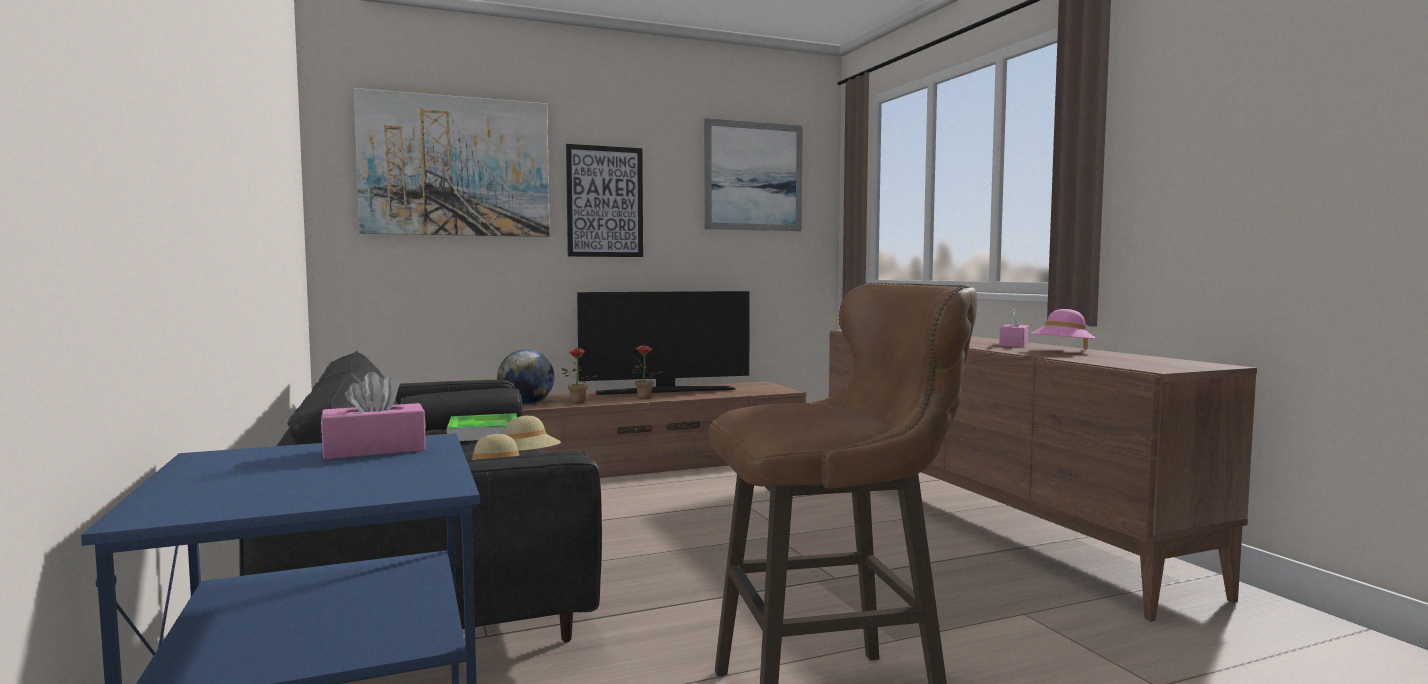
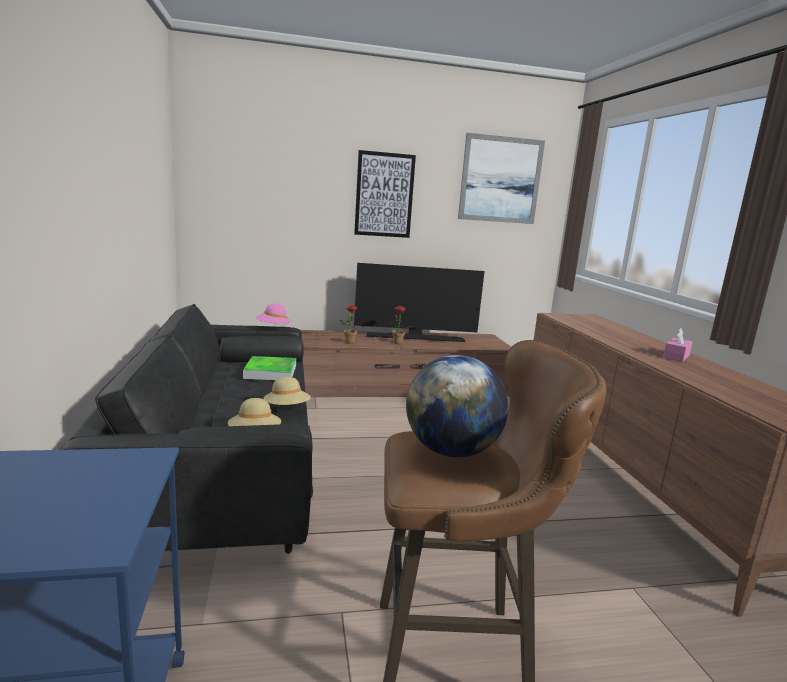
camera: 10 degrees right, 10 degrees up
pink tissue box [321,371,426,459] -> none
picture [354,88,550,237] -> none
globe [497,349,554,405] -> globe moved to [406,355,508,457]
pink hat [1030,309,1097,350] -> pink hat moved to [256,304,291,324]

